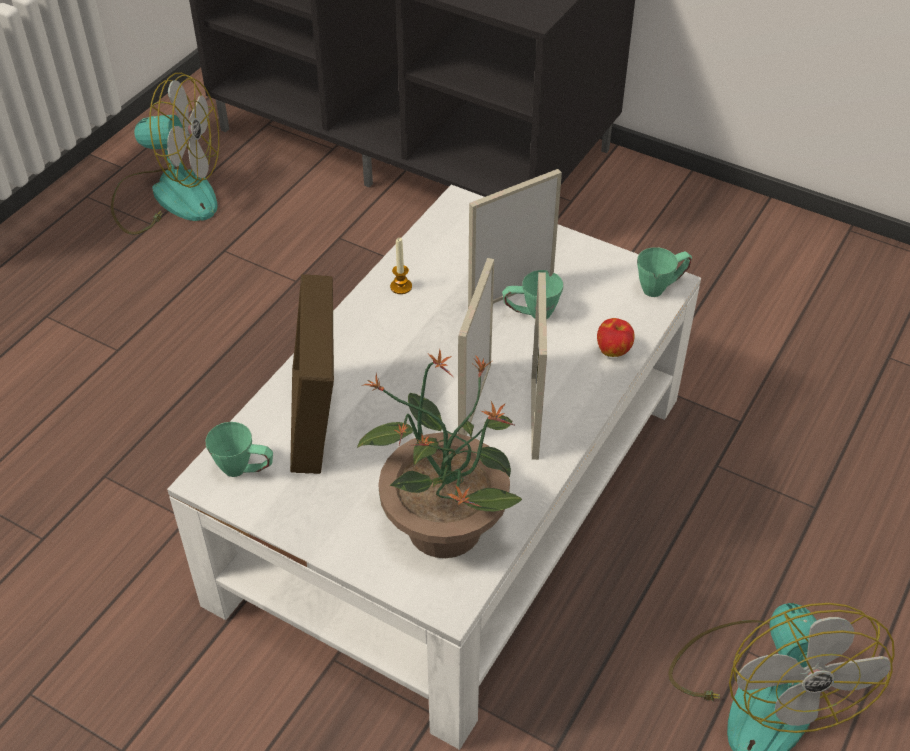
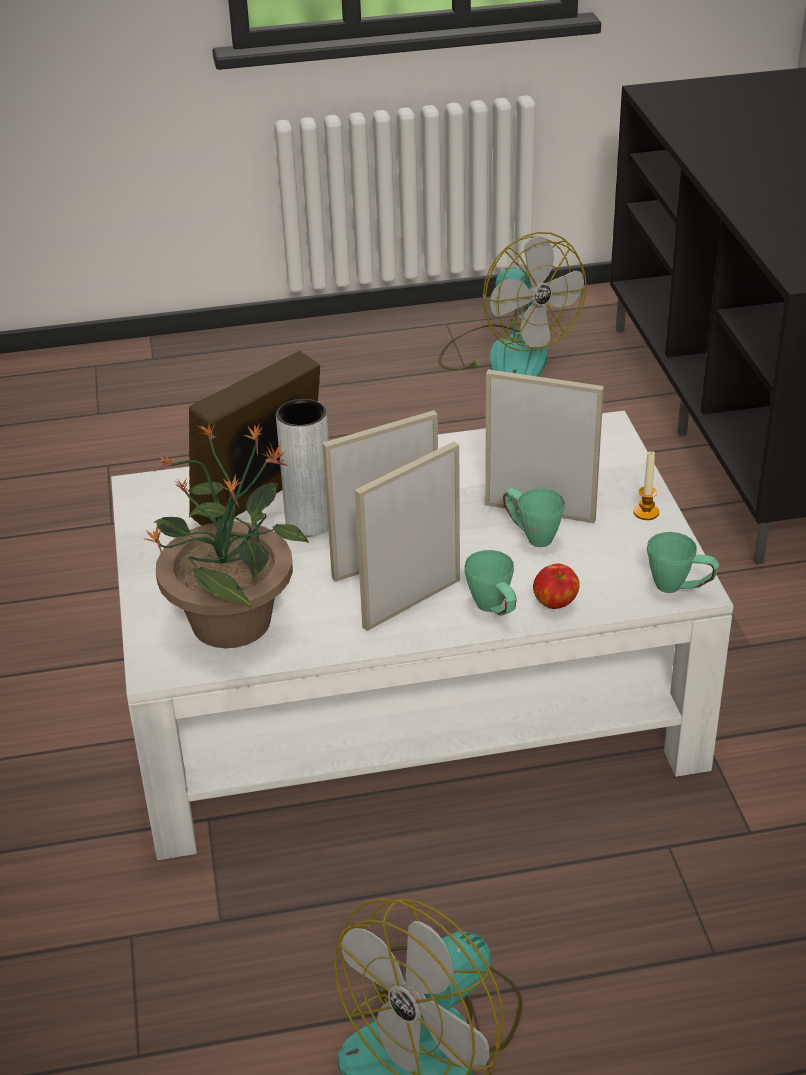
camera: 50 degrees right, 10 degrees down
green mug [205,422,273,477] -> green mug moved to [464,550,517,616]
candle [390,238,412,294] -> candle moved to [634,450,659,520]
none -> grey vase [276,399,329,536]

